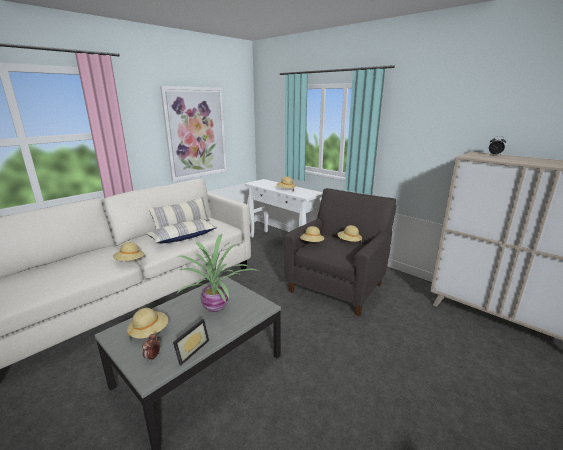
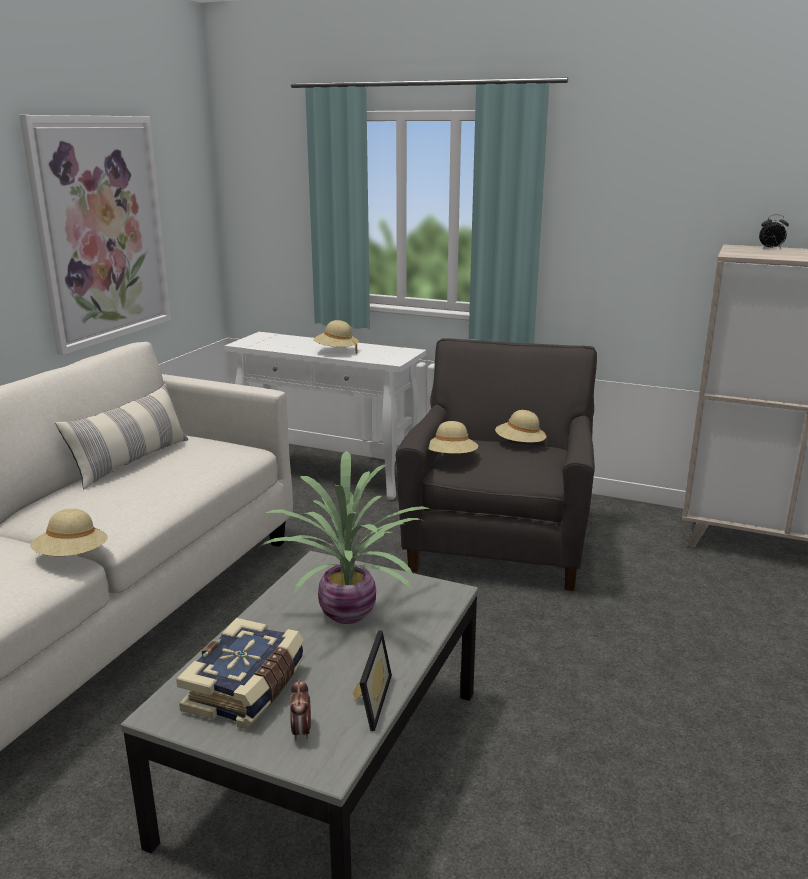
camera: 20 degrees left, 0 degrees up
beige hat [127,308,168,340] -> book [176,618,304,730]
pillow [146,219,218,243] -> none

